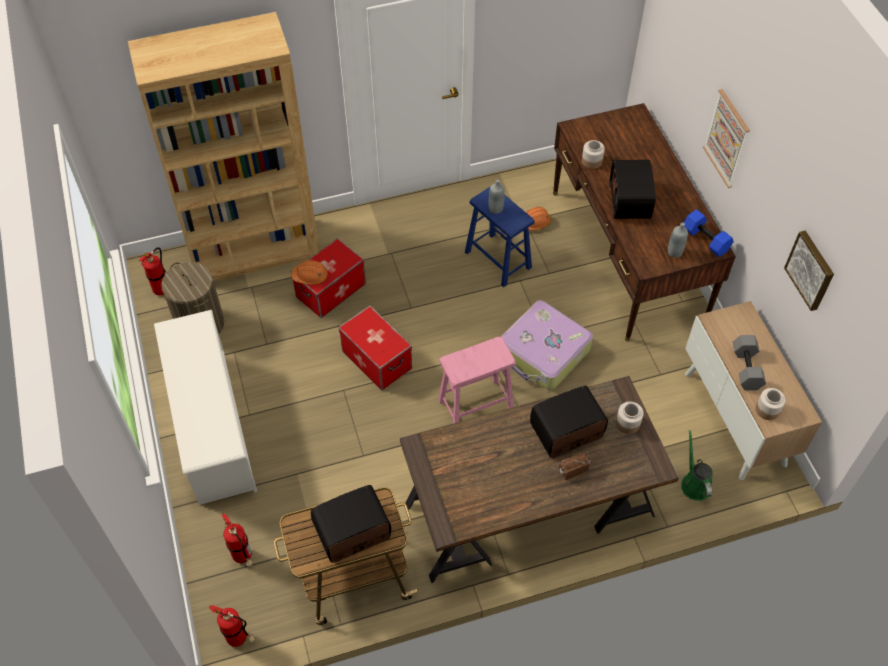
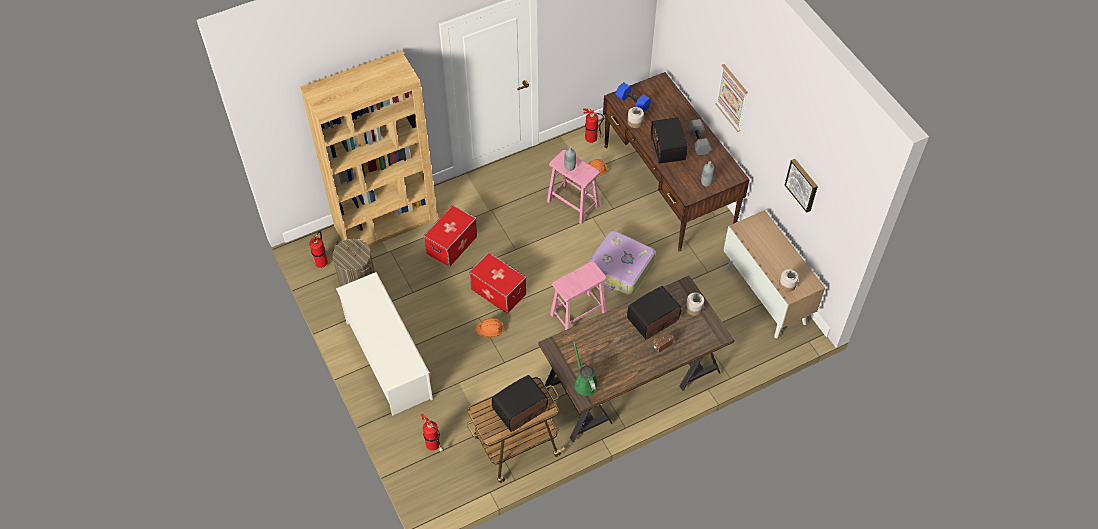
camera: 10 degrees left, 0 degrees up
fire extinguisher [209,605,255,647] -> fire extinguisher moved to [583,108,604,143]
orange hard hat [291,260,328,285] -> orange hard hat moved to [476,318,504,337]
blue stool [465,186,535,287] -> pink stool [547,150,600,224]
green watering can [681,430,713,501] -> green watering can moved to [573,341,598,396]
blue dumbbell [684,209,734,257] -> blue dumbbell moved to [616,82,651,112]
grey dumbbell [733,335,766,390] -> grey dumbbell moved to [687,119,712,156]

